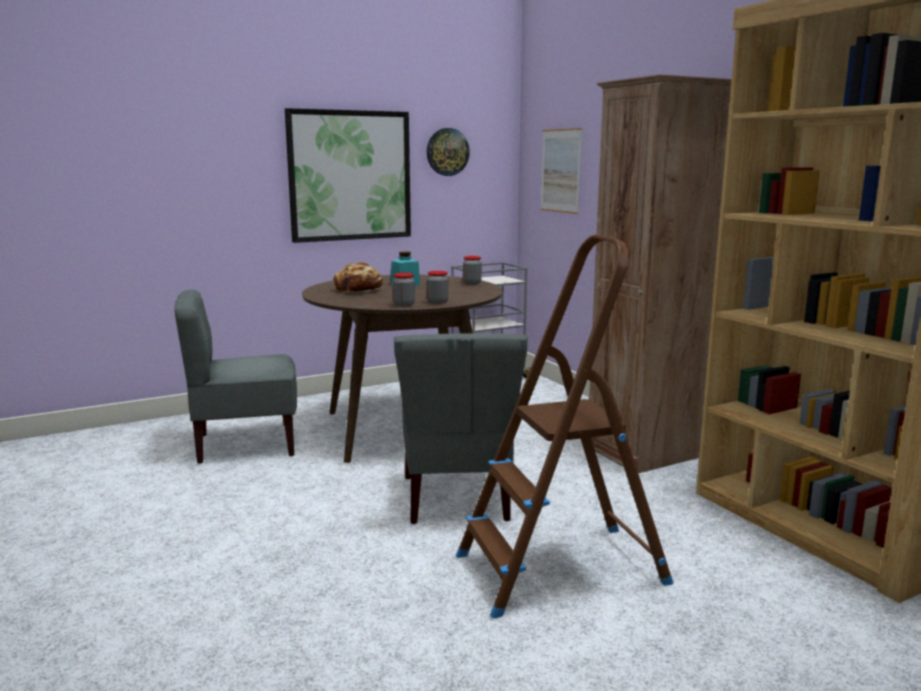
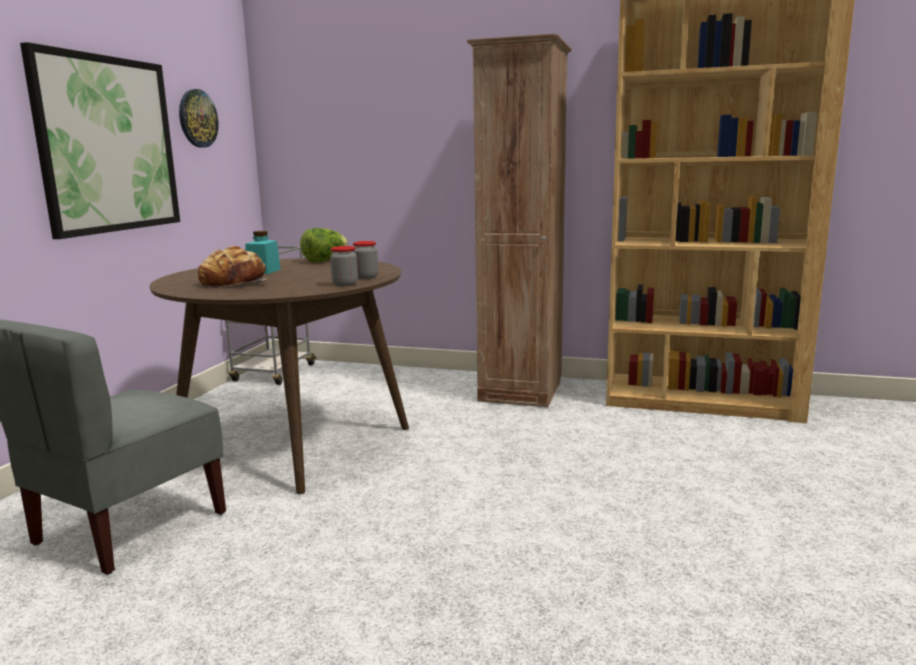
camera: 45 degrees left, 0 degrees up
grey chair [394,333,528,524] -> none
brown step ladder [456,235,674,618] -> none
jar [463,256,482,285] -> lettuce [300,228,348,262]
picture [540,128,582,214] -> none

